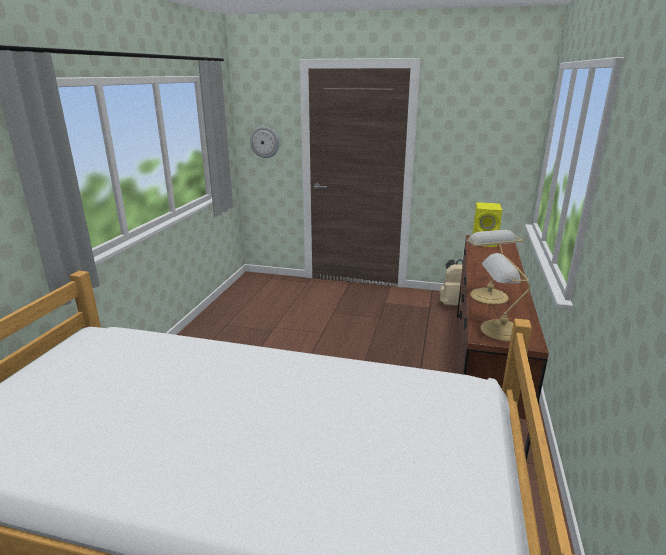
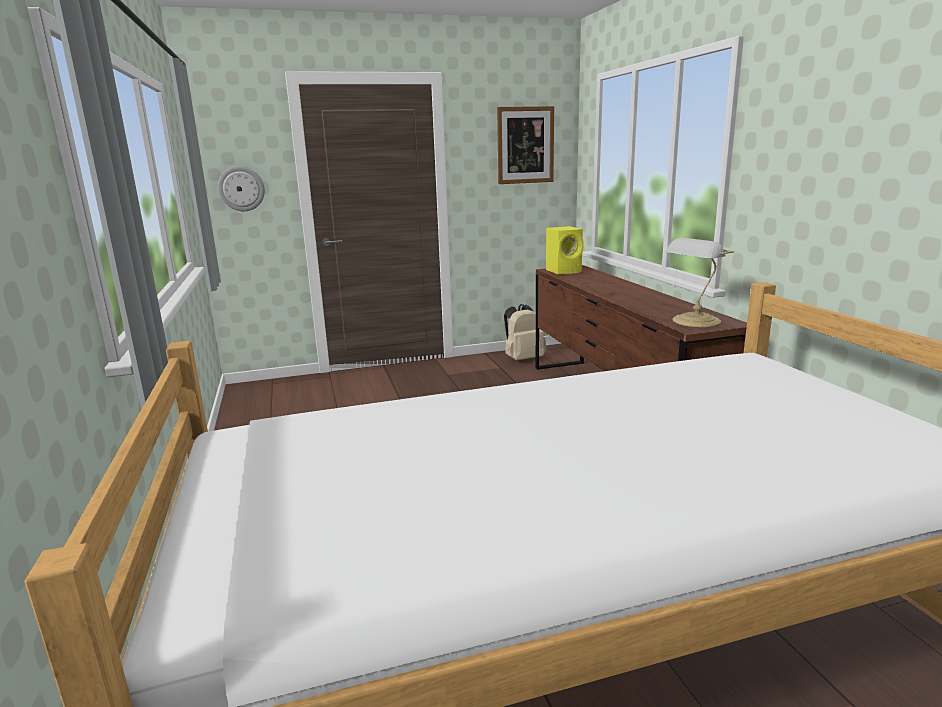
camera: 30 degrees left, 5 degrees down
table lamp [467,230,523,304] -> none
none -> picture [497,106,554,184]

